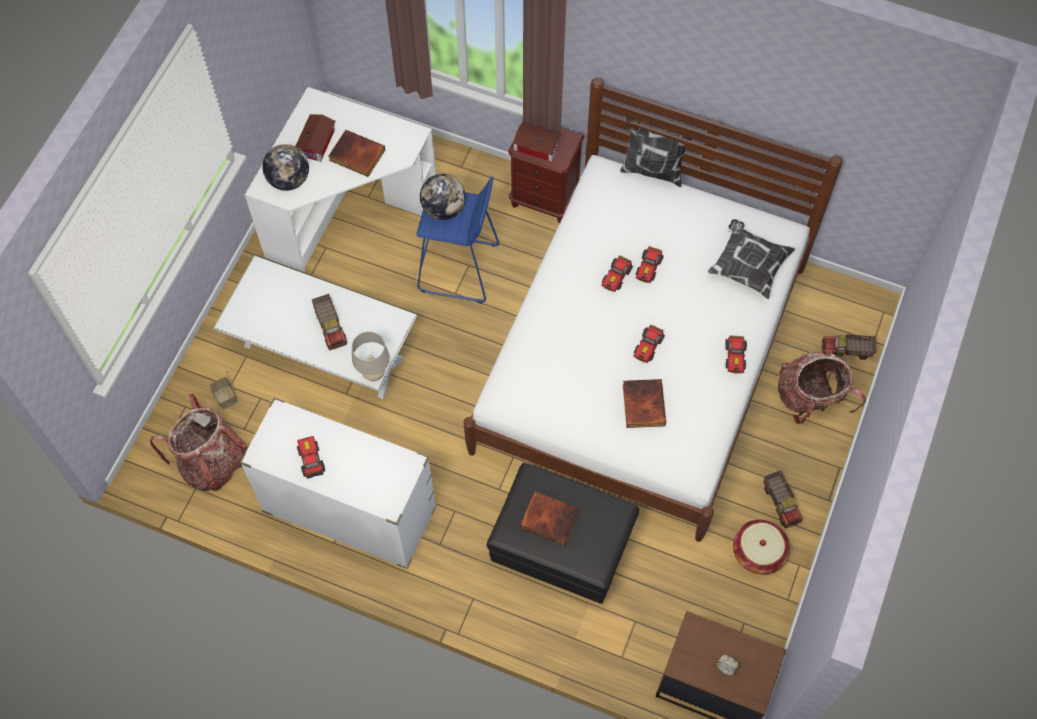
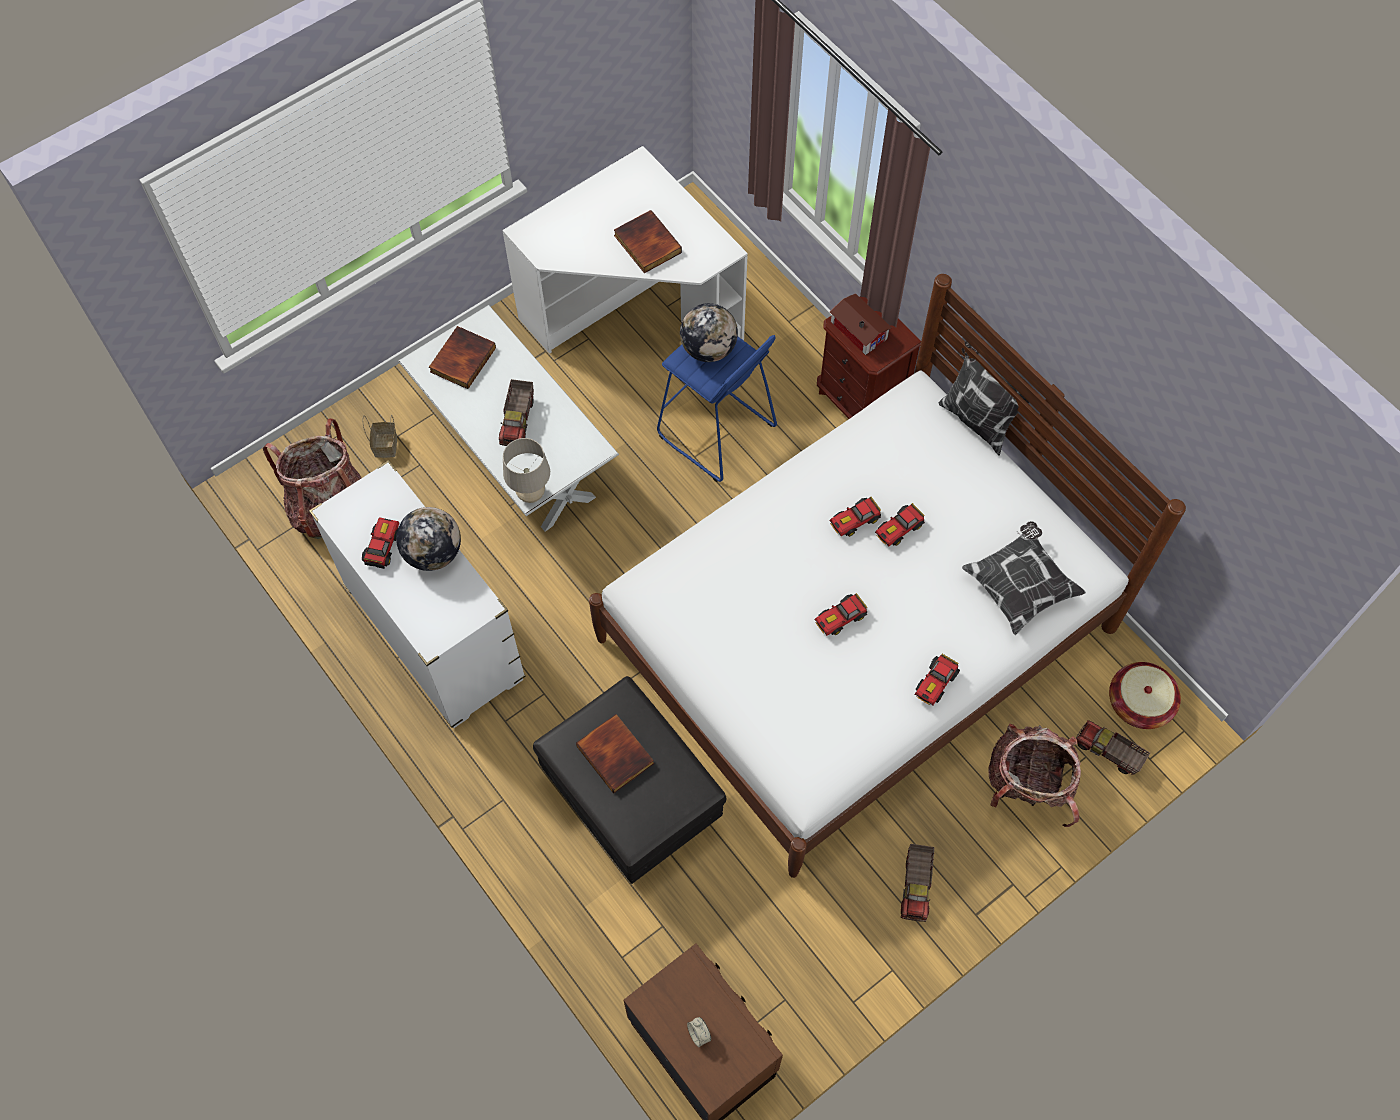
camera: 30 degrees right, 0 degrees up
globe [262,144,309,191] -> globe moved to [396,507,461,571]
toy house [296,114,336,162] -> none
book [623,379,666,428] -> book moved to [429,326,496,389]
basket [733,520,790,575] -> basket moved to [1109,662,1181,729]

